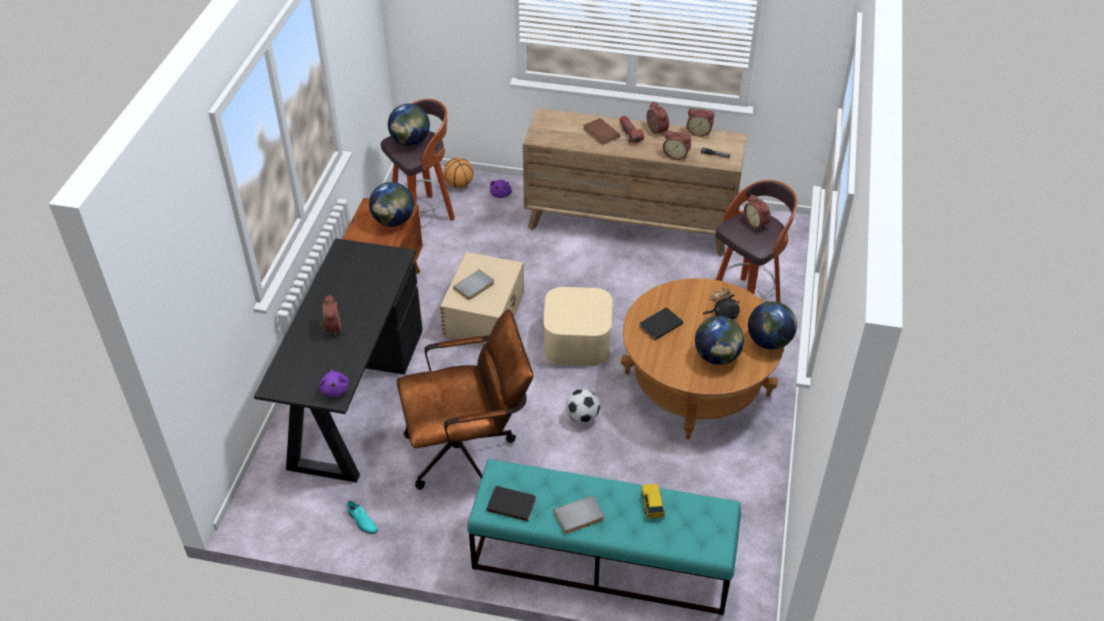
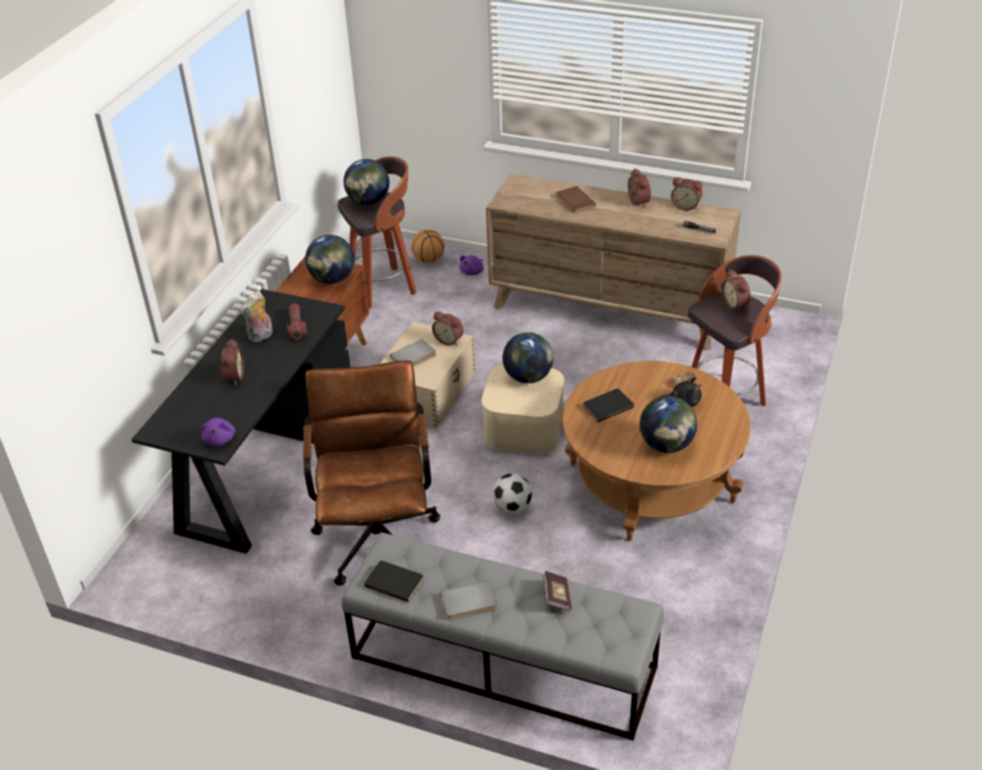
camera: 10 degrees right, 5 degrees down
turquoise shoe [347,501,378,534] -> none
brown office chair [397,309,533,490] -> brown office chair turned 90 degrees counterclockwise [303,360,441,586]
turquoise bench [467,459,741,615] -> grey bench [342,533,664,741]
flashlight [619,116,644,143] -> flashlight moved to [287,303,307,339]
toy car [641,484,665,519] -> book [543,571,572,611]
alarm clock [663,130,691,160] -> alarm clock moved to [432,311,464,346]
globe [748,301,797,350] -> globe moved to [503,332,553,383]
none -> plush toy [240,291,273,342]

